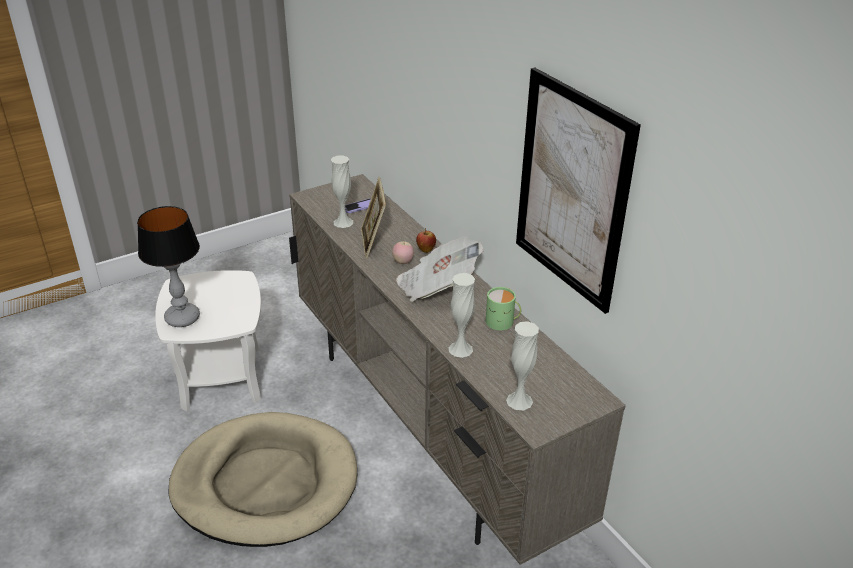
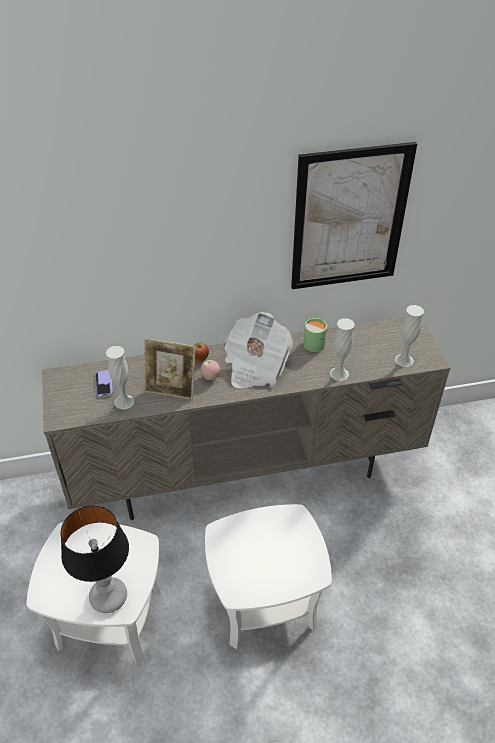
camera: 70 degrees left, 10 degrees up
beige dog bed [168,412,357,547] -> white side table [205,504,332,649]

